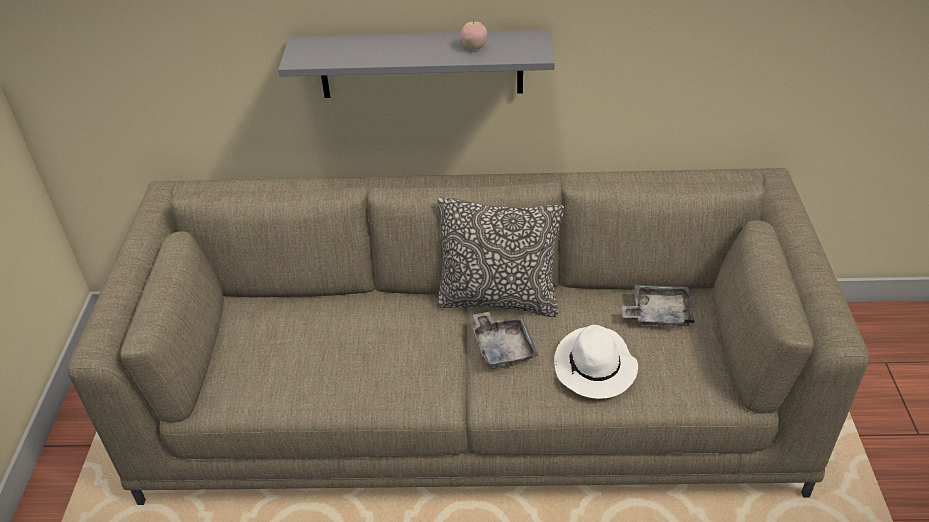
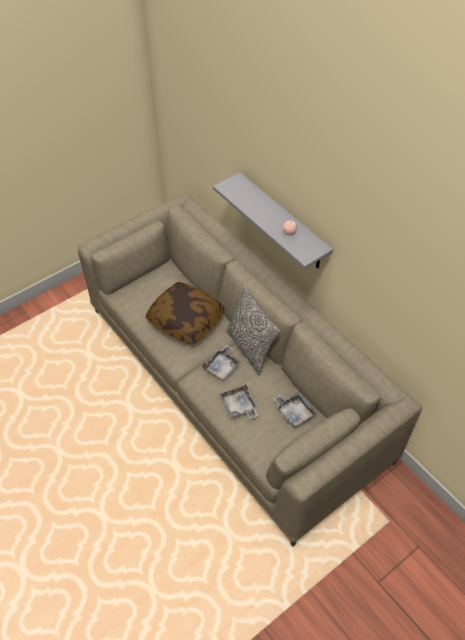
camera: 50 degrees right, 10 degrees up
white hat [554,325,638,399] -> grey tray [220,384,258,419]
none -> pillow [146,282,225,344]

